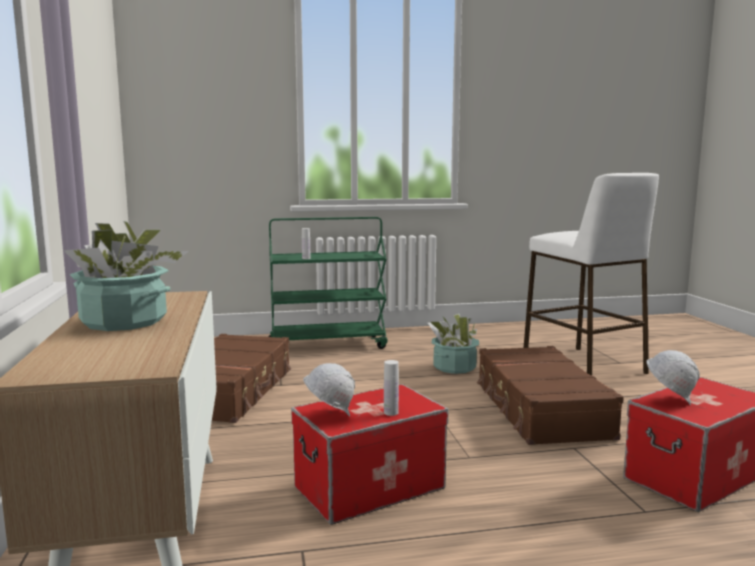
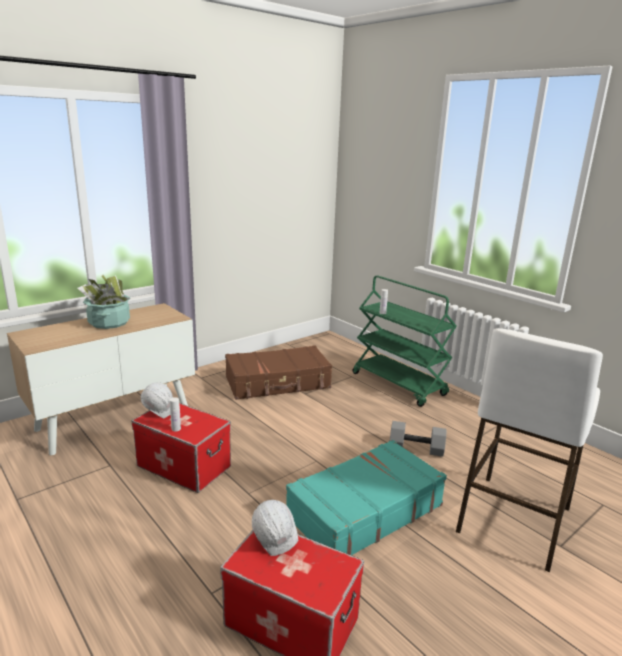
camera: 60 degrees right, 10 degrees up
potted plant [428,314,479,374] -> grey dumbbell [390,421,446,457]
brown suitcase [476,346,624,445] -> turquoise suitcase [286,440,447,555]

